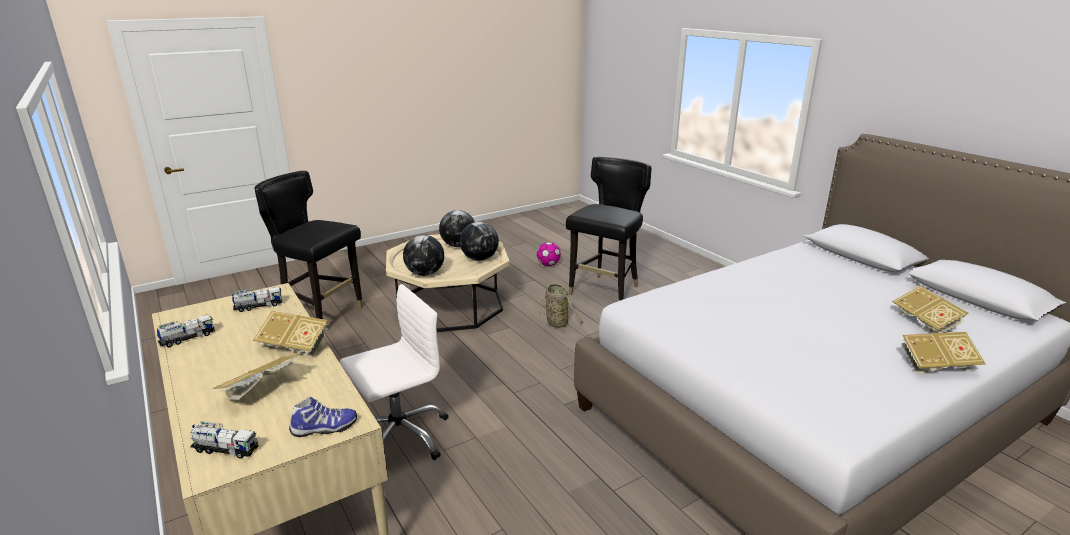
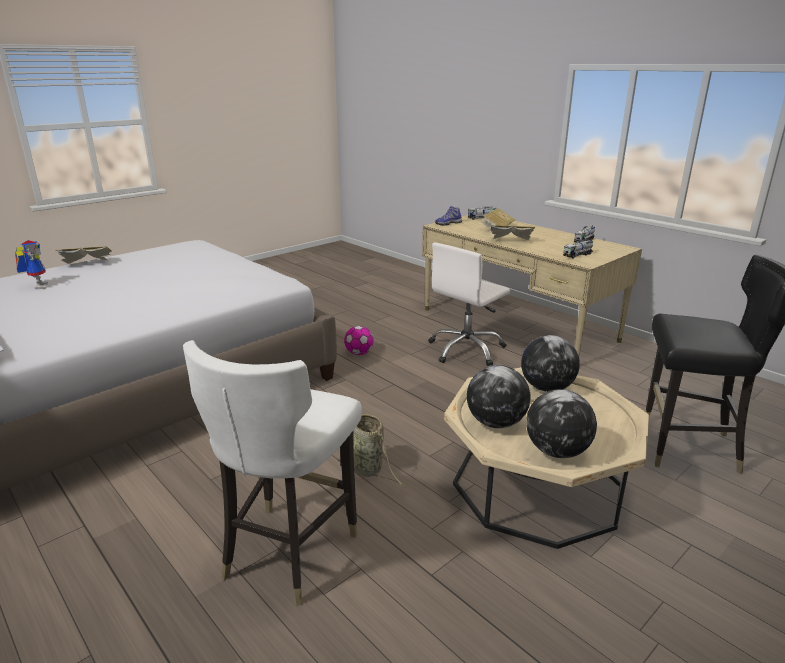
camera: 170 degrees right, 0 degrees up
football [537,242,561,266] -> football moved to [344,326,374,355]
black chair [566,157,652,301] -> white chair [183,340,362,605]
book [892,286,969,333] -> toy robot [15,240,48,289]

